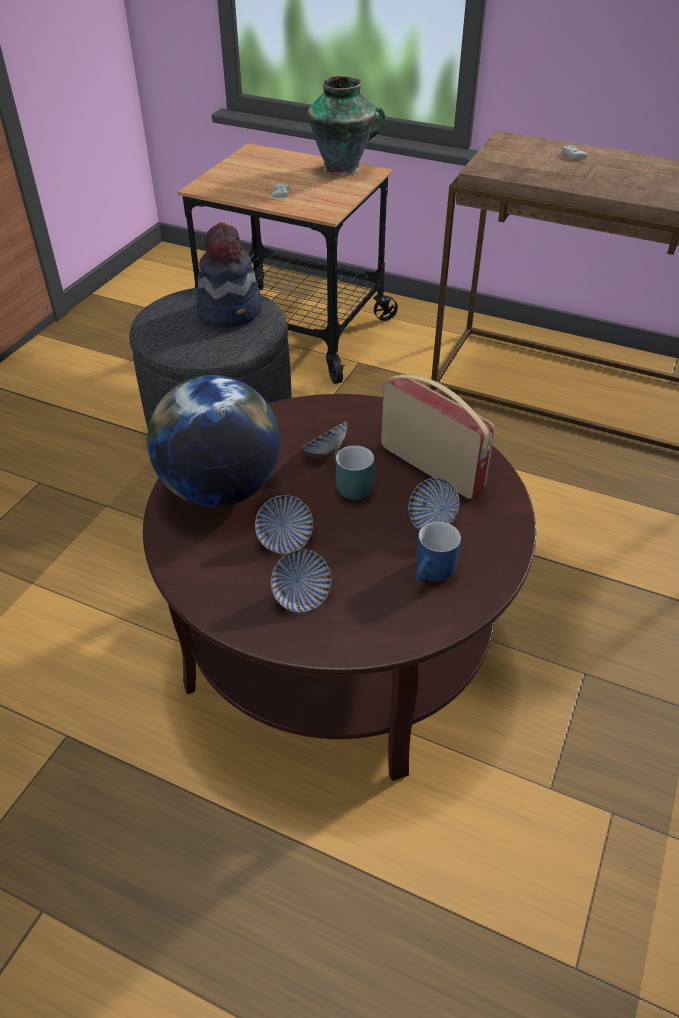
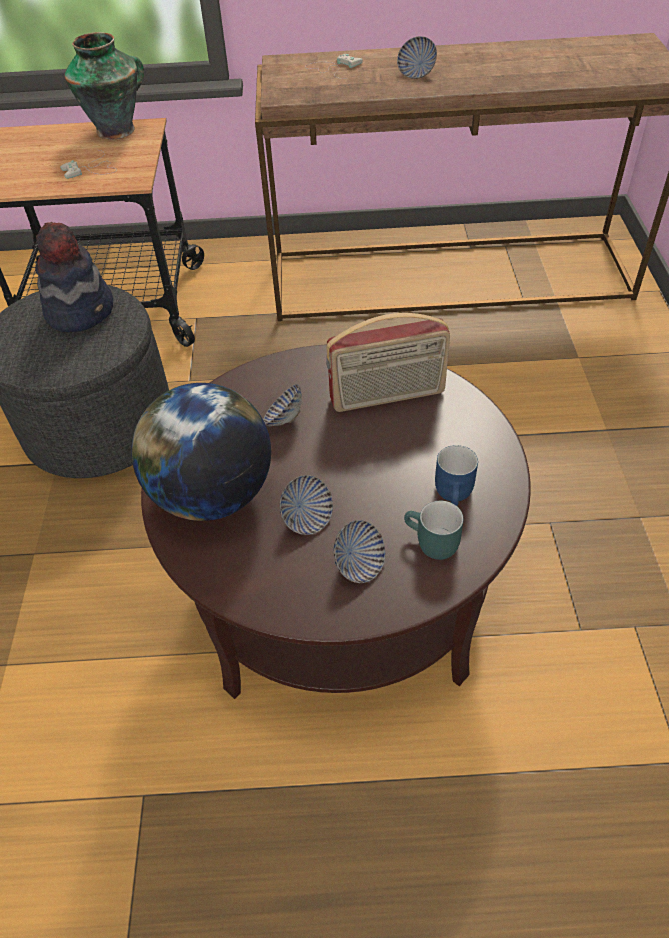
camera: 25 degrees left, 5 degrees up
turquoise mug [334,445,374,500] -> turquoise mug moved to [404,501,464,560]
radio [381,374,495,499] -> radio turned 150 degrees clockwise [326,313,450,412]
bowl [408,477,460,530] -> bowl moved to [397,36,437,79]

